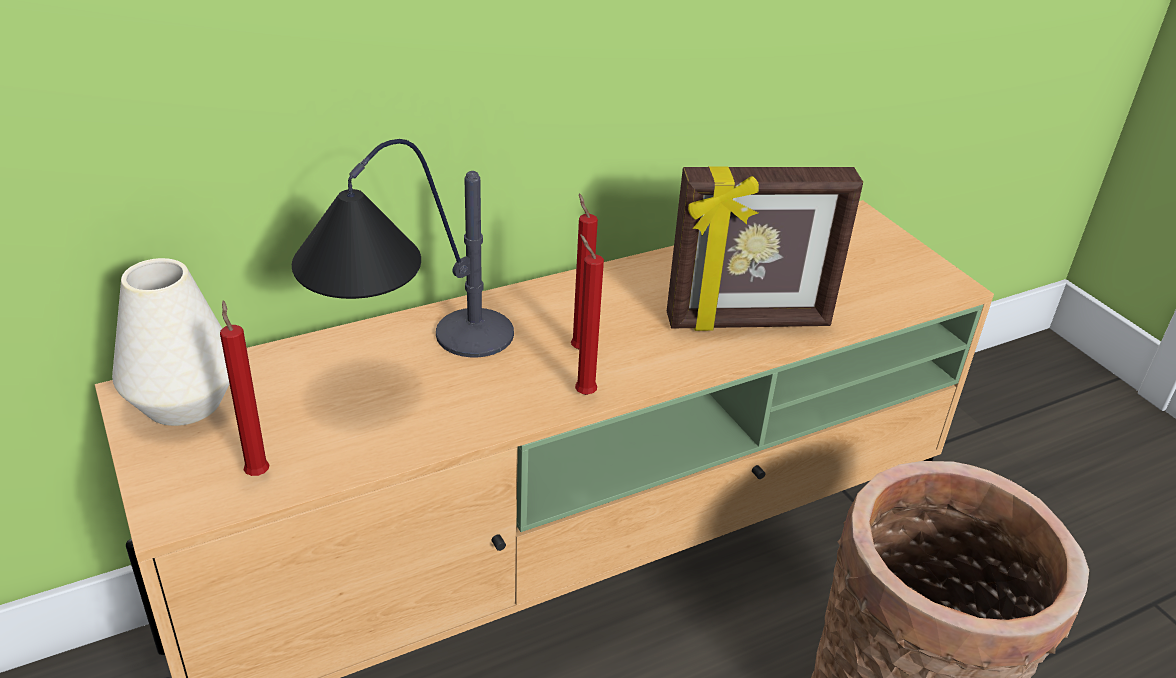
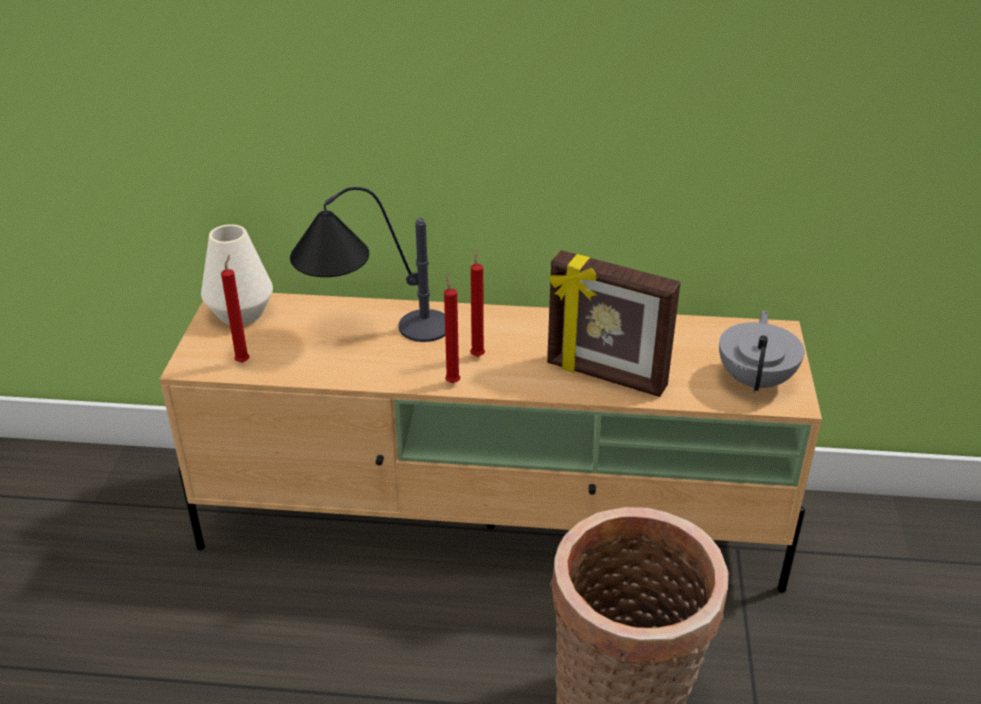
camera: 35 degrees right, 0 degrees up
none -> grey teapot [719,310,805,393]

